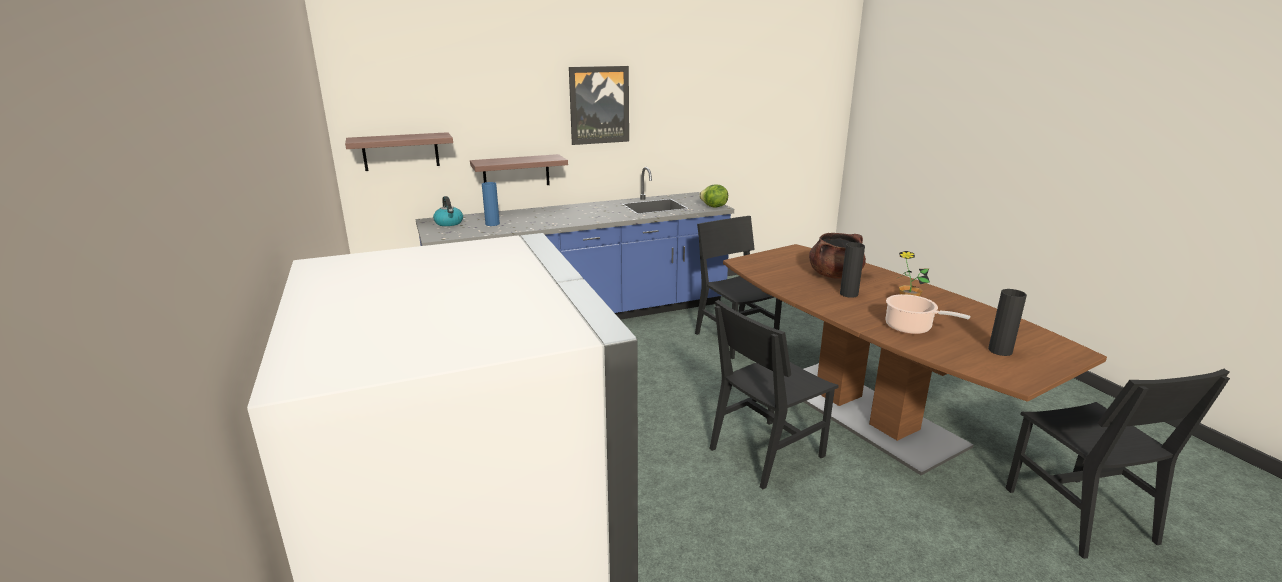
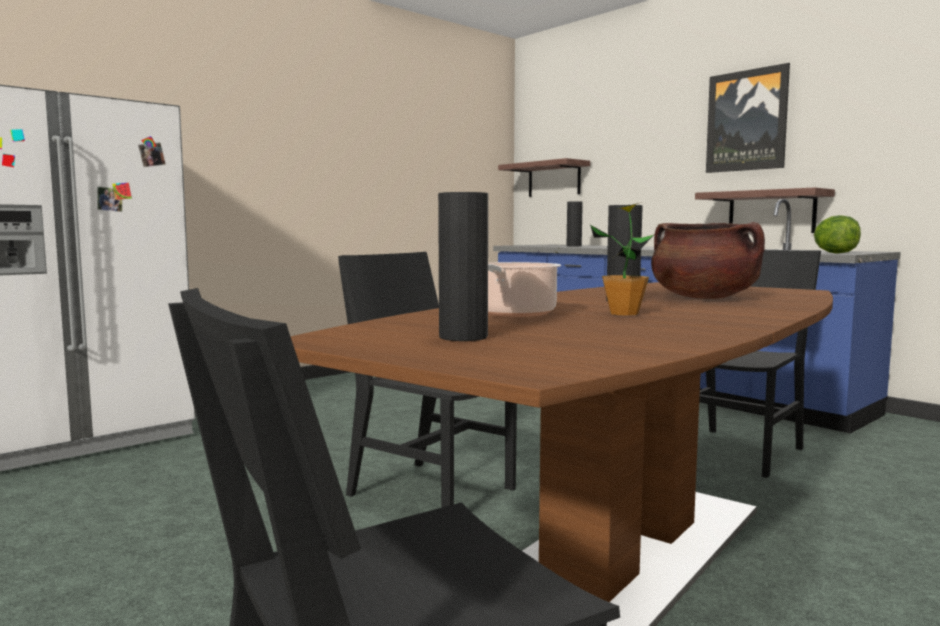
camera: 70 degrees right, 15 degrees down
kettle [433,196,463,226] -> none
shelf [470,154,568,185] -> shelf moved to [695,187,835,233]
blue vase [482,182,500,226] -> black vase [567,201,583,246]

